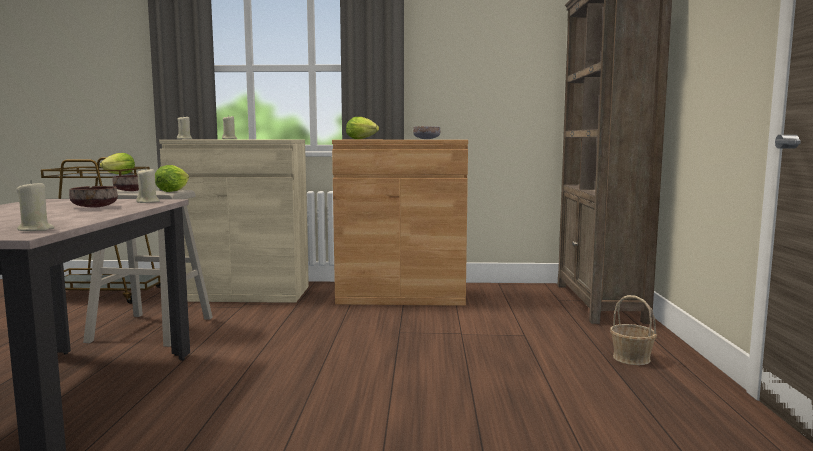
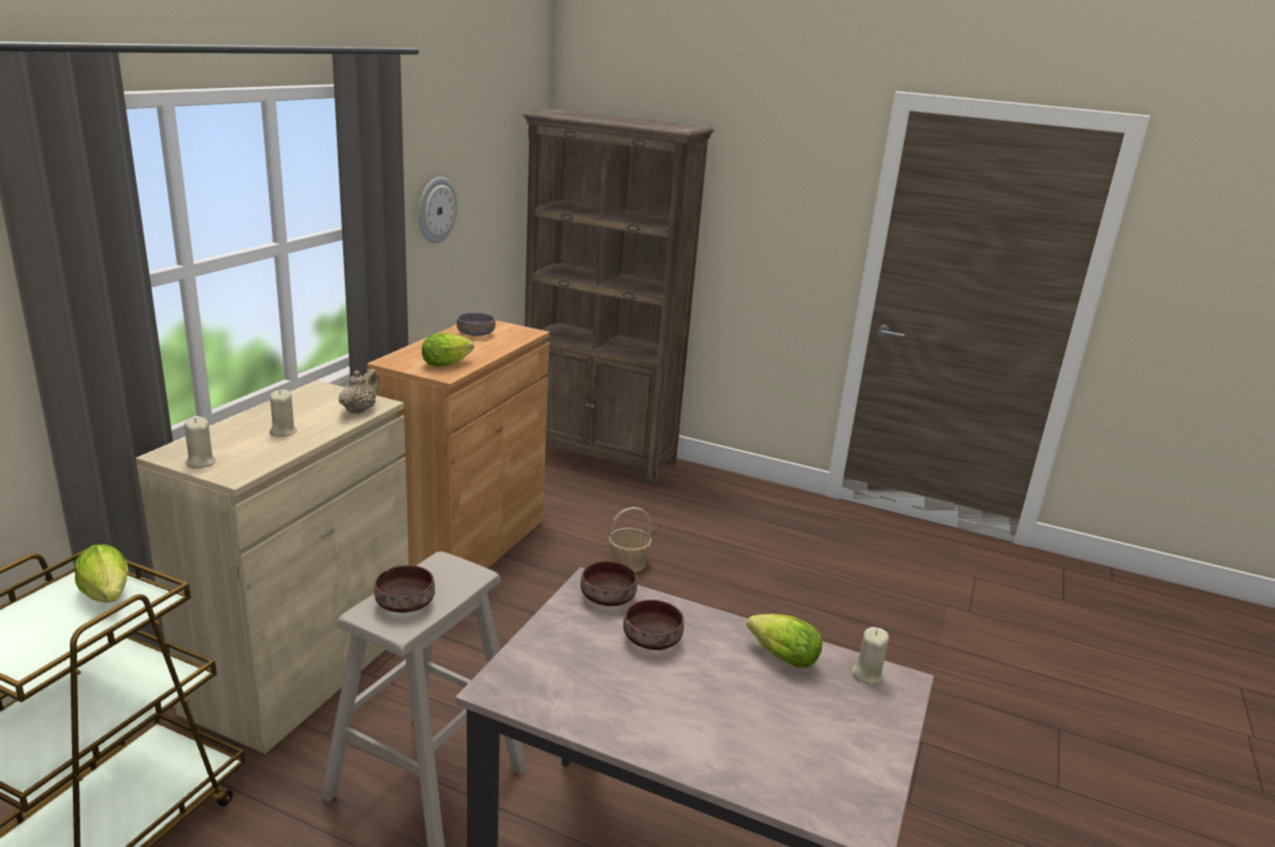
camera: 70 degrees left, 15 degrees up
beige candle [136,168,160,203] -> brown bowl [581,561,637,606]
lettuce [155,165,189,192] -> lettuce moved to [747,614,822,668]
basket [610,295,657,365] -> basket moved to [609,507,652,572]
none -> beige teapot [339,369,380,414]
none -> wall clock [418,177,457,243]

